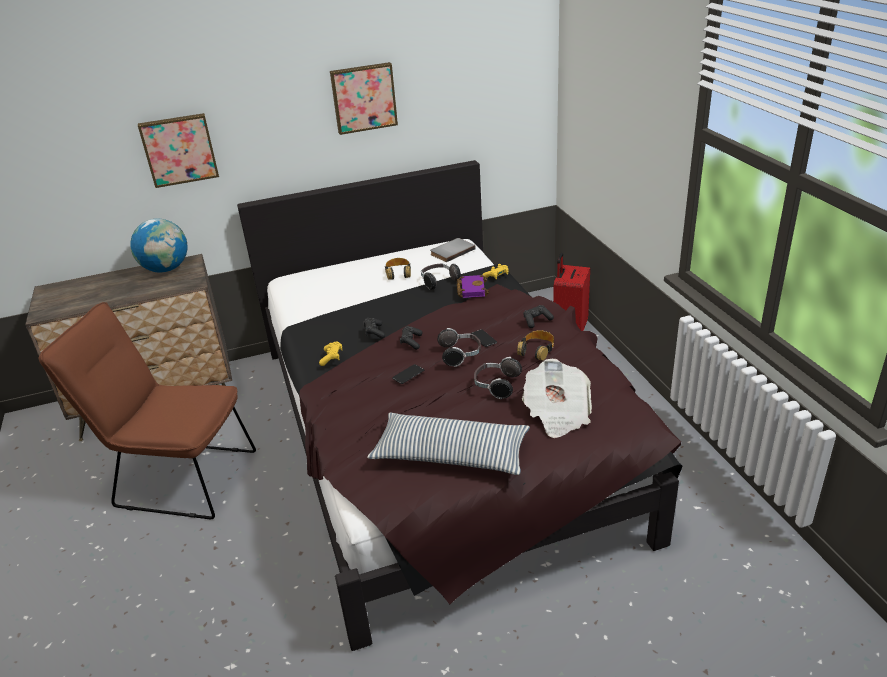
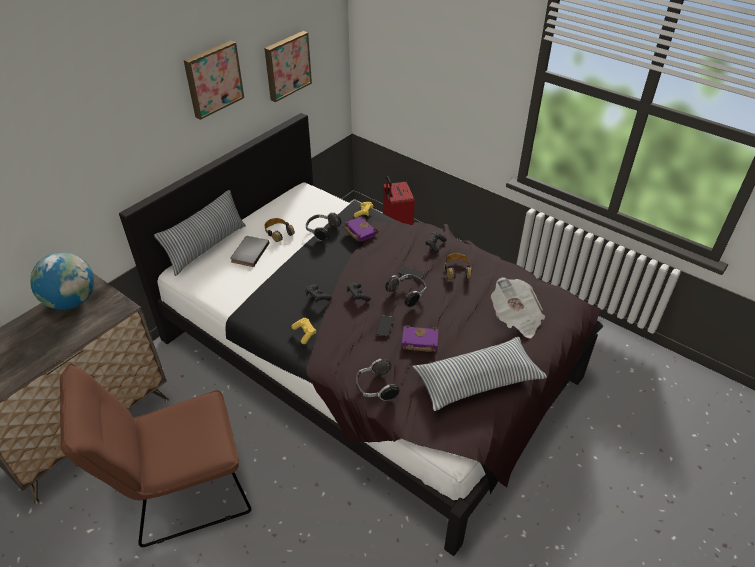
camera: 35 degrees left, 10 degrees up
picture [138,113,219,188] -> picture moved to [264,31,312,102]
grey book [430,238,476,262] -> grey book moved to [230,236,269,267]
headphones [474,357,522,399] -> headphones moved to [356,359,400,401]
none -> pillow [154,190,246,276]
none -> purple book [402,325,438,352]

